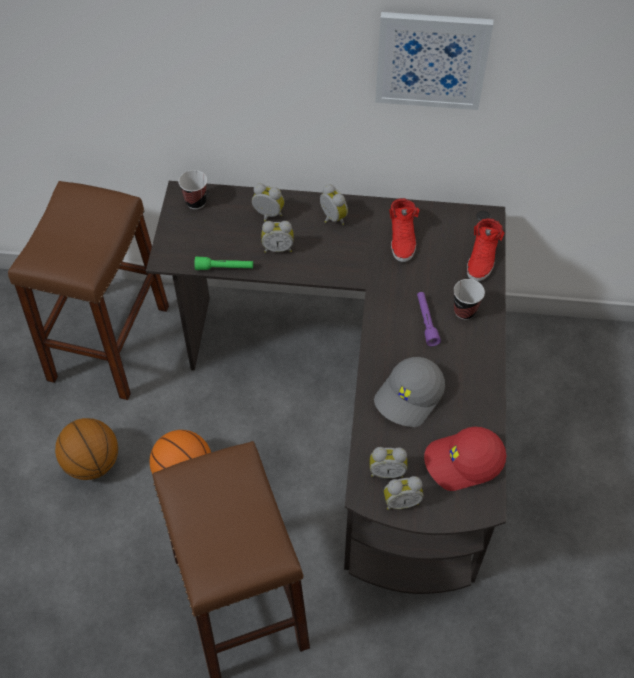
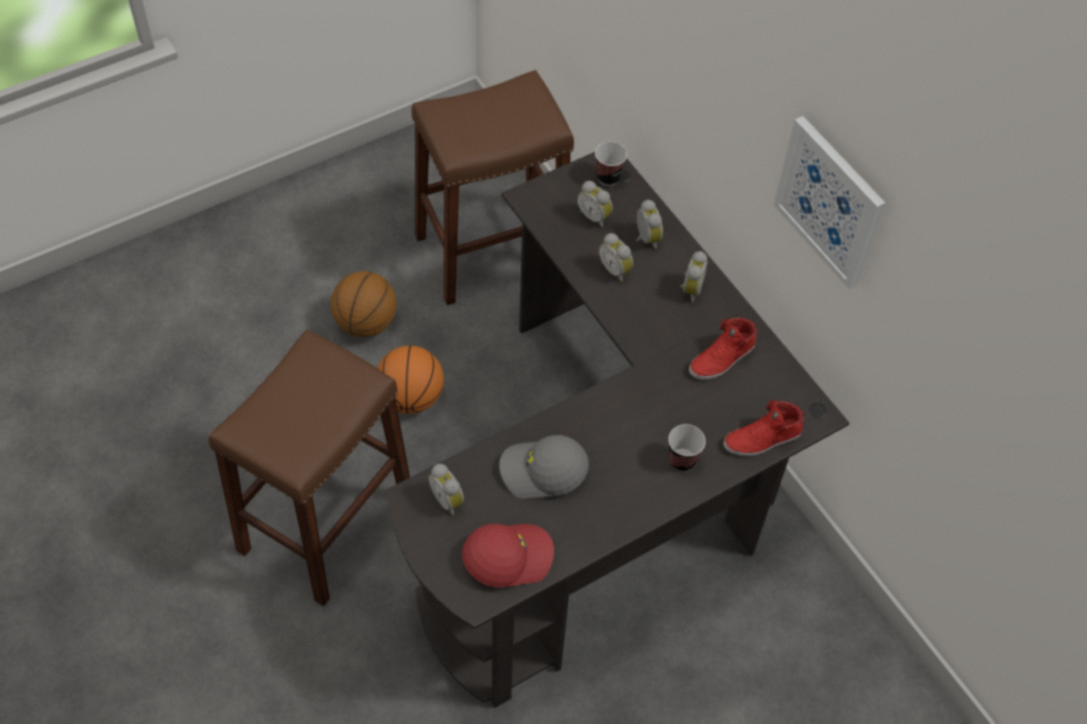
camera: 50 degrees right, 0 degrees up
green flashlight [195,256,253,270] -> none
alarm clock [384,476,424,510] -> alarm clock moved to [577,181,613,228]
purple flashlight [417,292,441,346] -> none
red cap [424,427,506,491] -> red cap turned 120 degrees clockwise [462,524,554,588]

